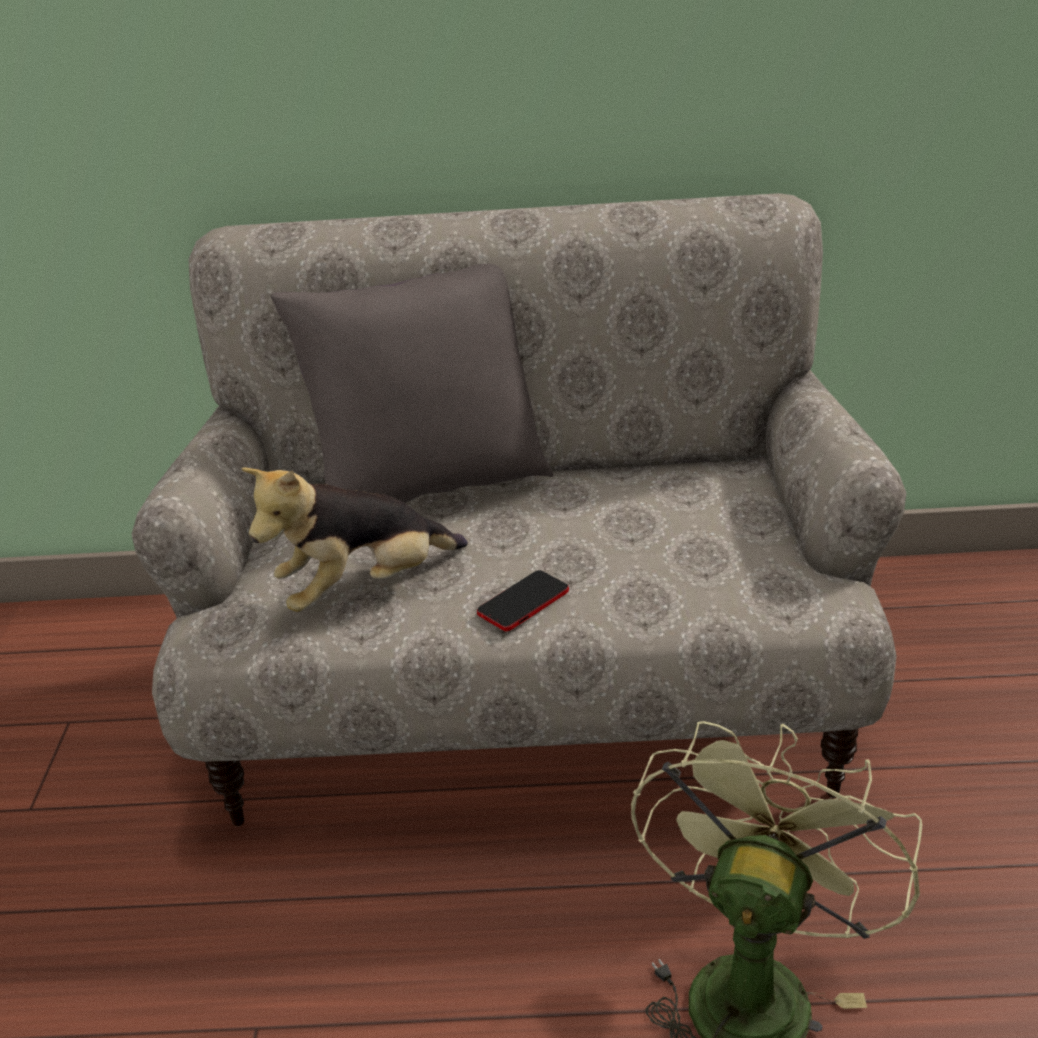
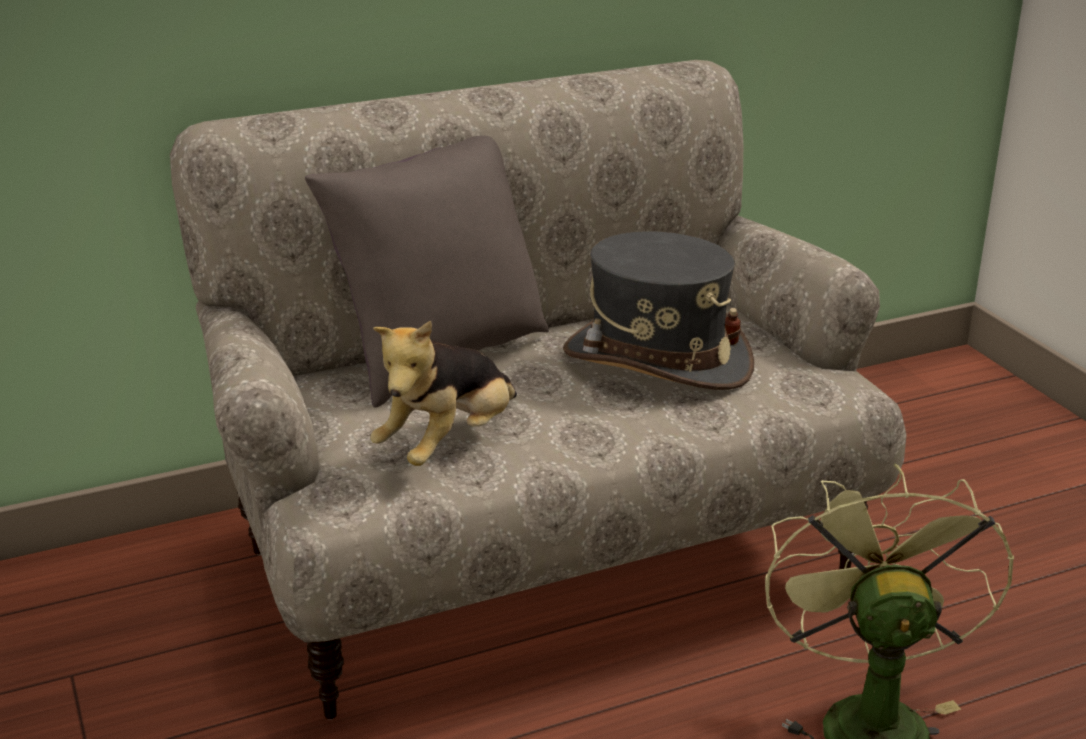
camera: 25 degrees left, 5 degrees down
phone [477,570,569,631] -> none
none -> grey hat [563,231,754,390]

